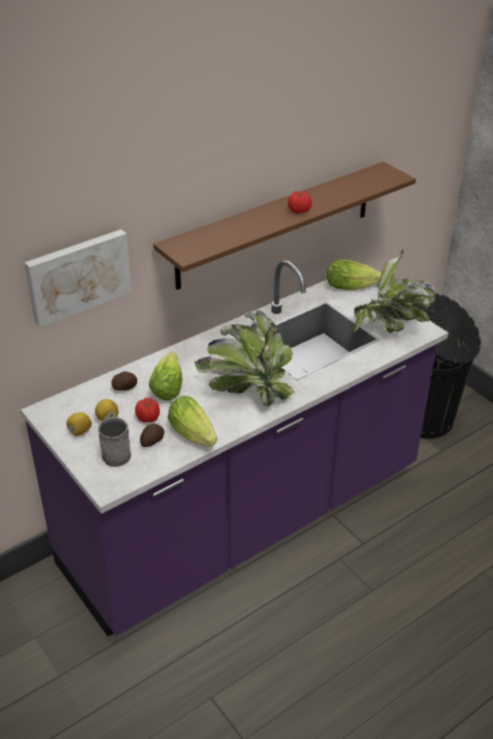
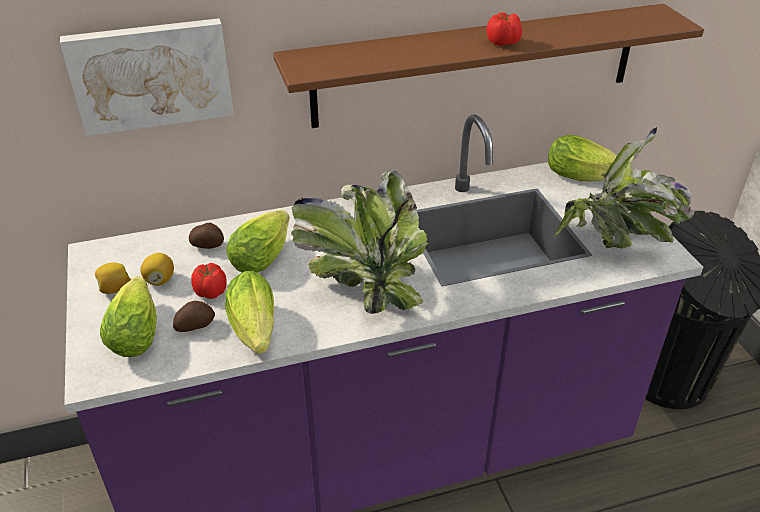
camera: 20 degrees right, 0 degrees up
grey mug [98,417,131,467] -> lettuce [100,277,157,357]

